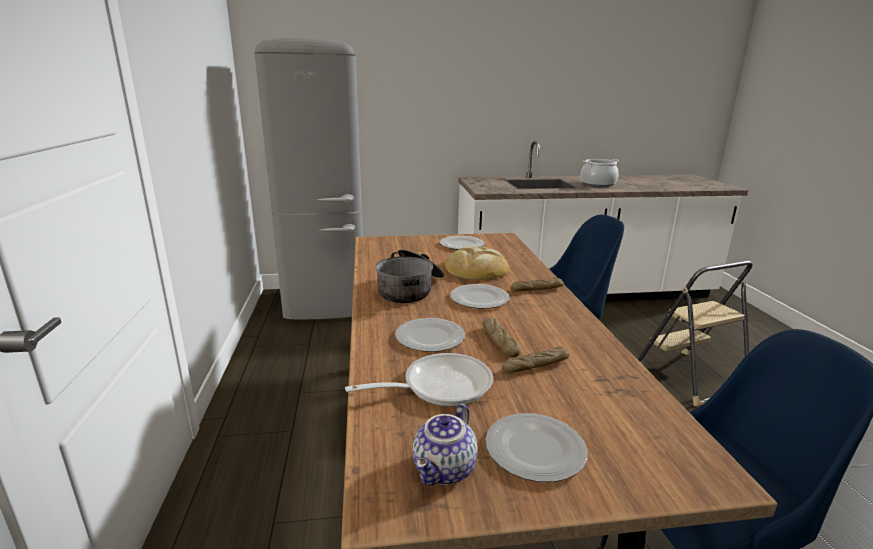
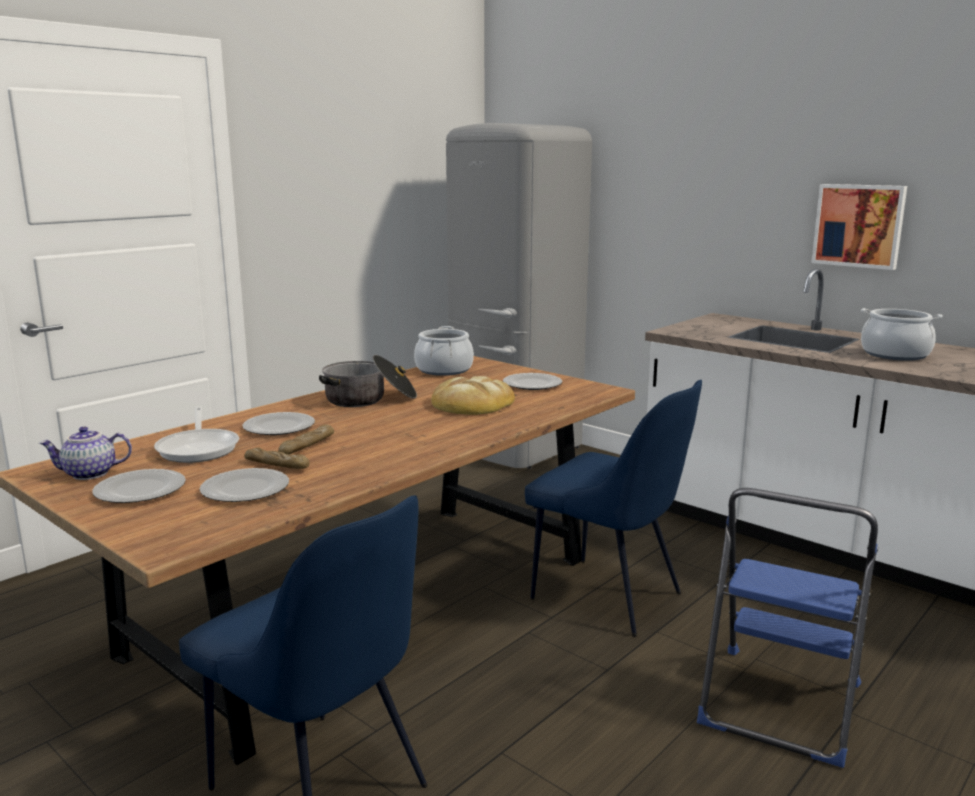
camera: 50 degrees right, 5 degrees down
frying pan [345,353,493,407] -> frying pan turned 45 degrees clockwise [154,406,239,463]
plate [450,284,510,309] -> plate moved to [199,468,289,502]
bread [510,278,564,291] -> none
beige step ladder [637,261,753,406] -> blue step ladder [697,488,878,768]
none -> cooking pot [414,326,474,376]
none -> picture [811,184,907,270]

